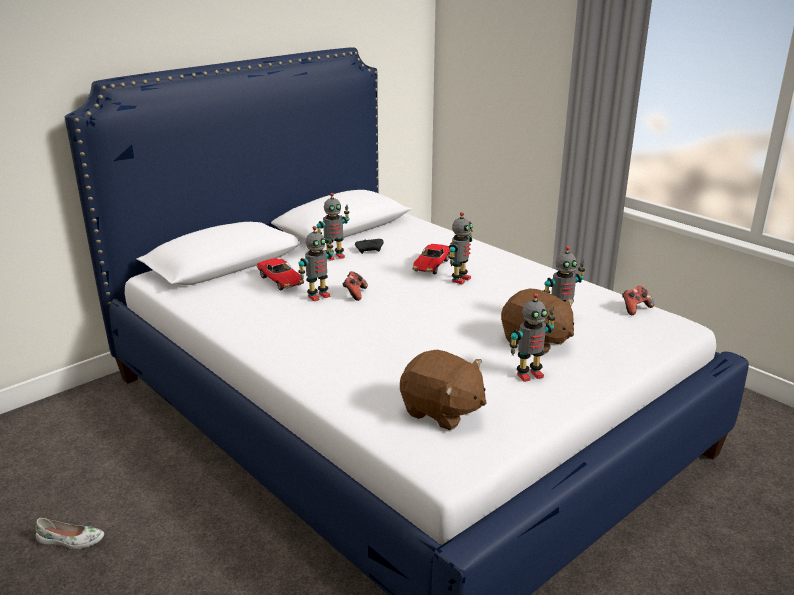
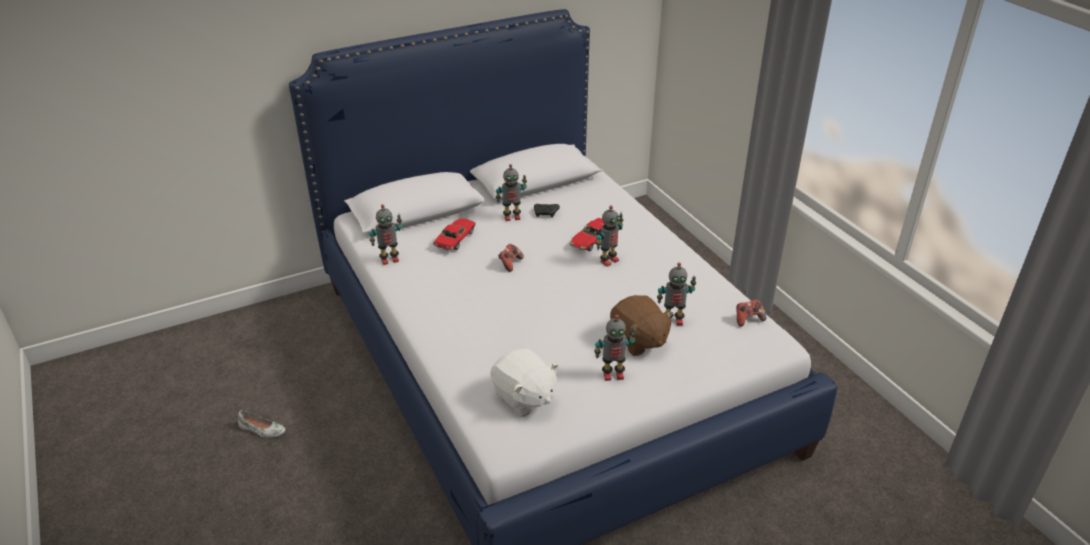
camera: 15 degrees right, 10 degrees up
toy car [256,258,304,290] -> toy car turned 135 degrees counterclockwise [433,218,476,250]
toy robot [298,226,333,301] -> toy robot moved to [369,204,402,265]
brown plush toy [400,350,487,430] -> white plush toy [490,348,558,417]

